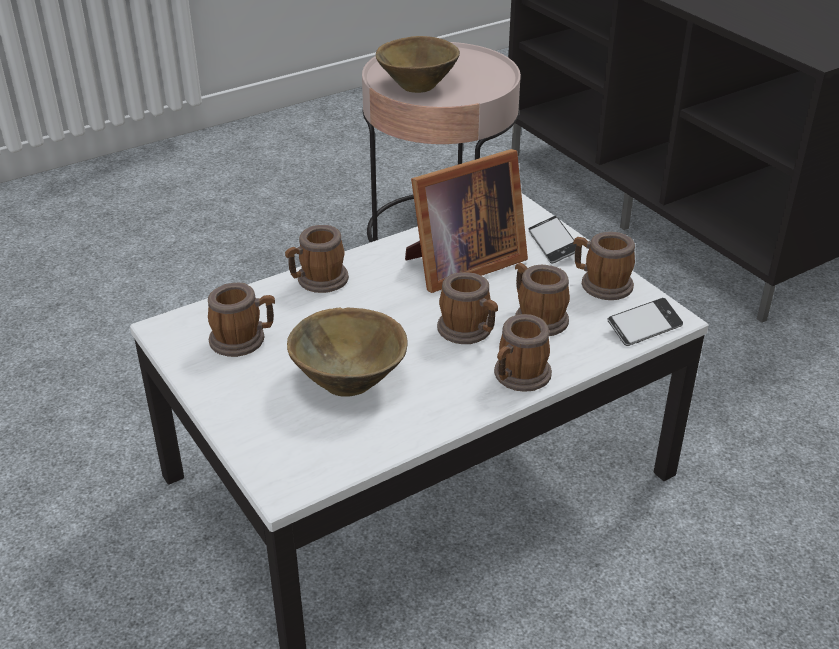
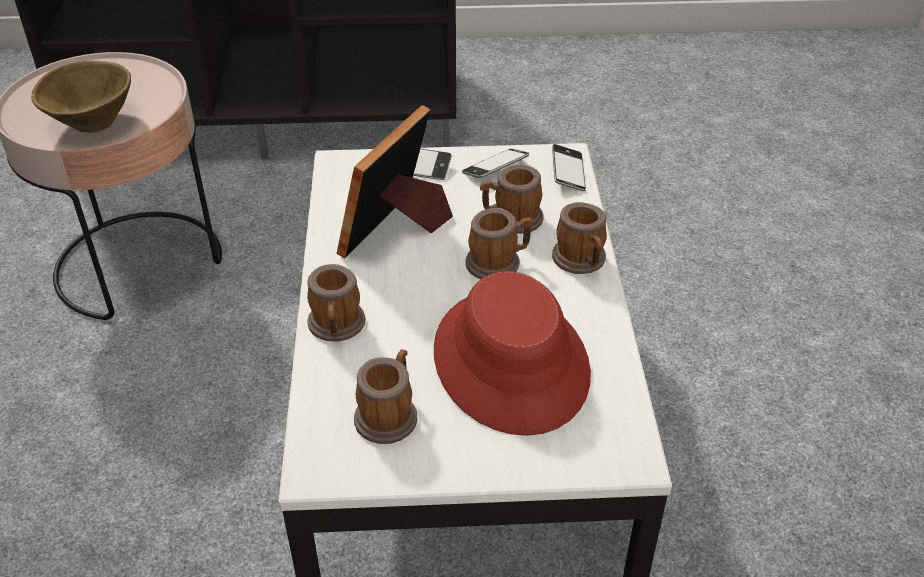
camera: 60 degrees left, 5 degrees up
brown bowl [287,308,408,397] -> red hat [434,271,591,436]
picture frame [405,149,528,293] -> picture frame turned 150 degrees counterclockwise [337,105,453,258]
mug [573,232,635,300] -> phone [462,149,529,178]

